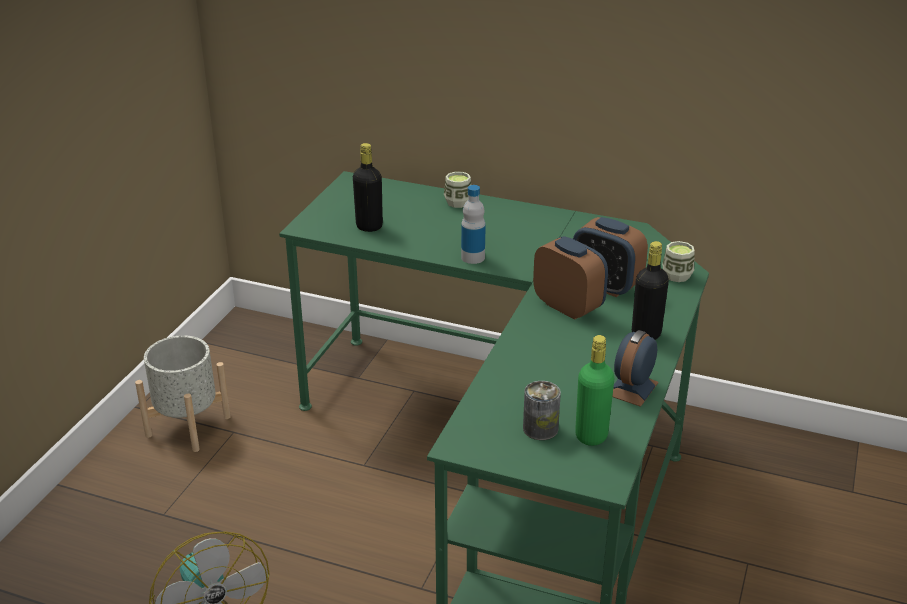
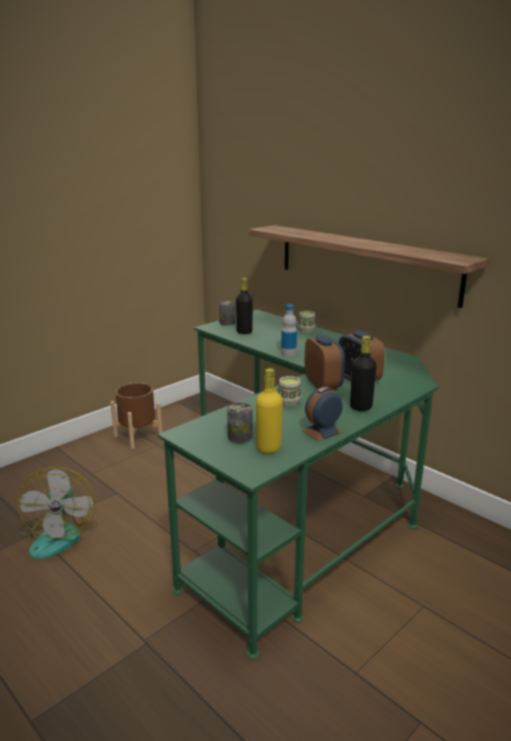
camera: 25 degrees right, 10 degrees down
grey planter [135,335,231,452] -> brown planter [110,383,162,450]
green bottle [575,335,614,446] -> yellow bottle [256,368,283,454]
cup [662,241,695,282] -> cup moved to [278,376,302,407]
none -> can [219,301,235,326]
none -> shelf [249,225,489,308]

